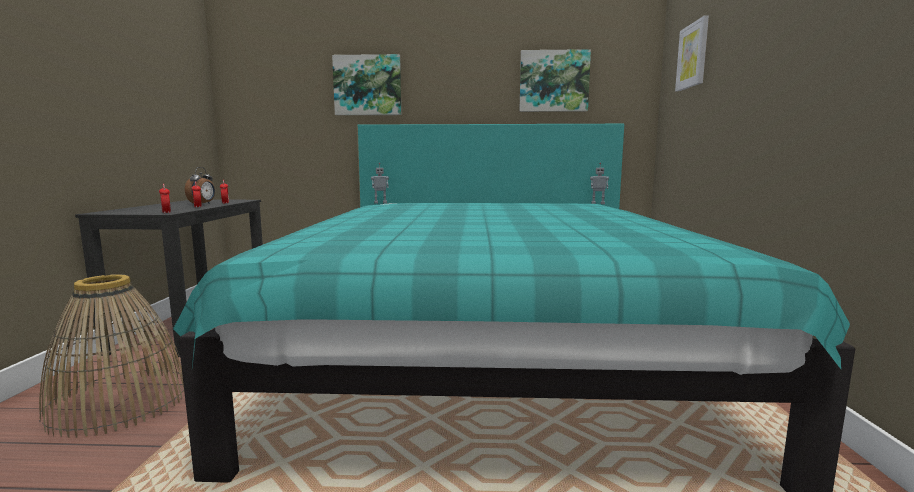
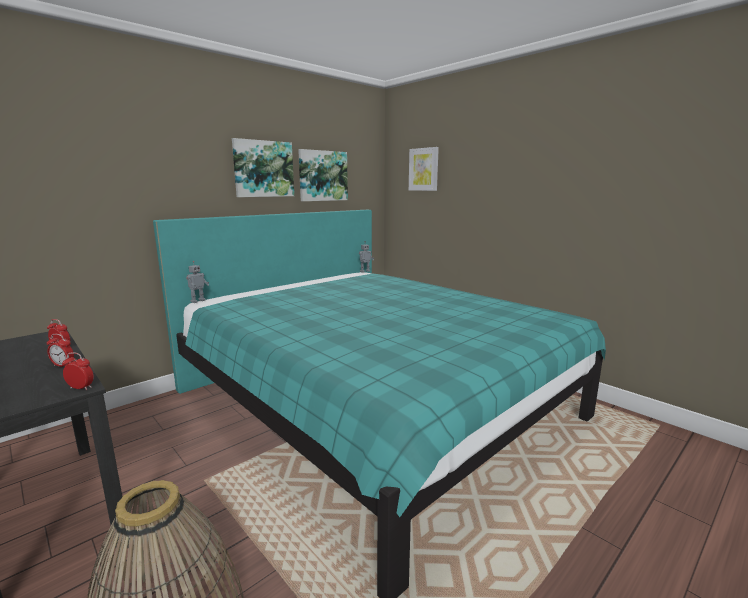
camera: 45 degrees left, 5 degrees up
alarm clock [185,167,215,204] -> none
picture [332,54,401,115] -> picture moved to [232,138,294,197]

